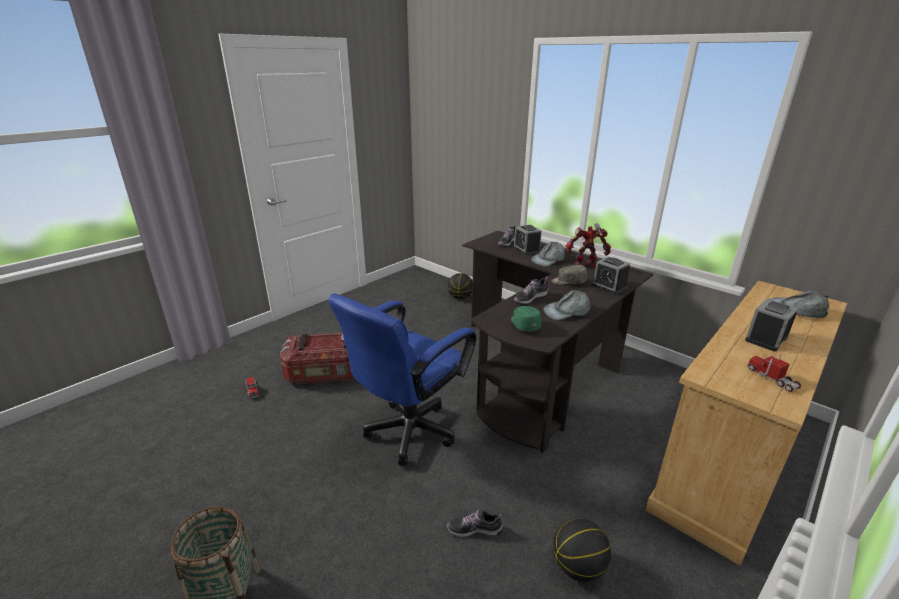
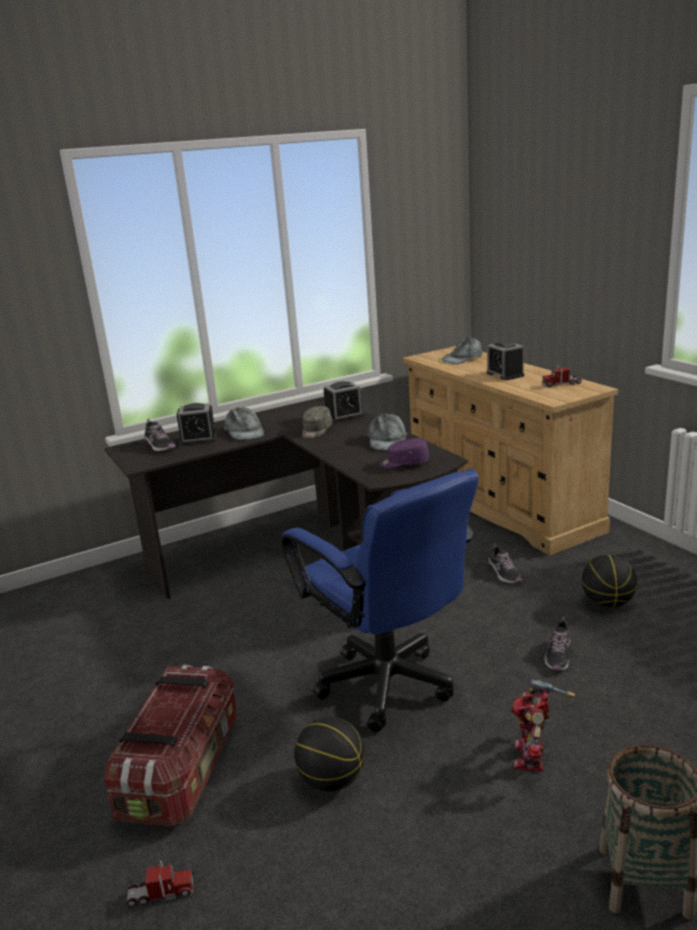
camera: 70 degrees left, 5 degrees down
basketball [447,273,473,299] -> basketball moved to [294,716,365,792]
green cap [511,306,541,331] -> purple cap [380,438,429,468]
shoe [514,276,549,304] -> shoe moved to [488,543,522,583]
toy robot [565,224,611,267] -> toy robot moved to [511,679,575,772]

